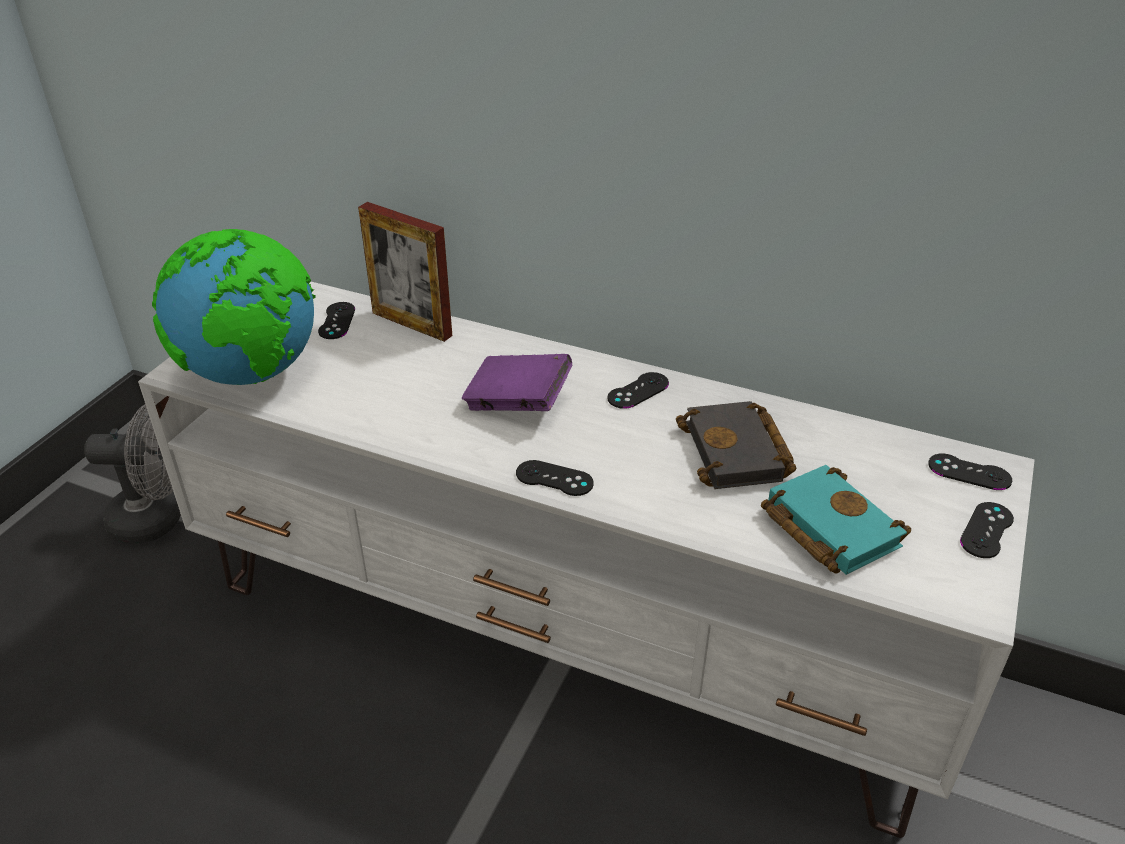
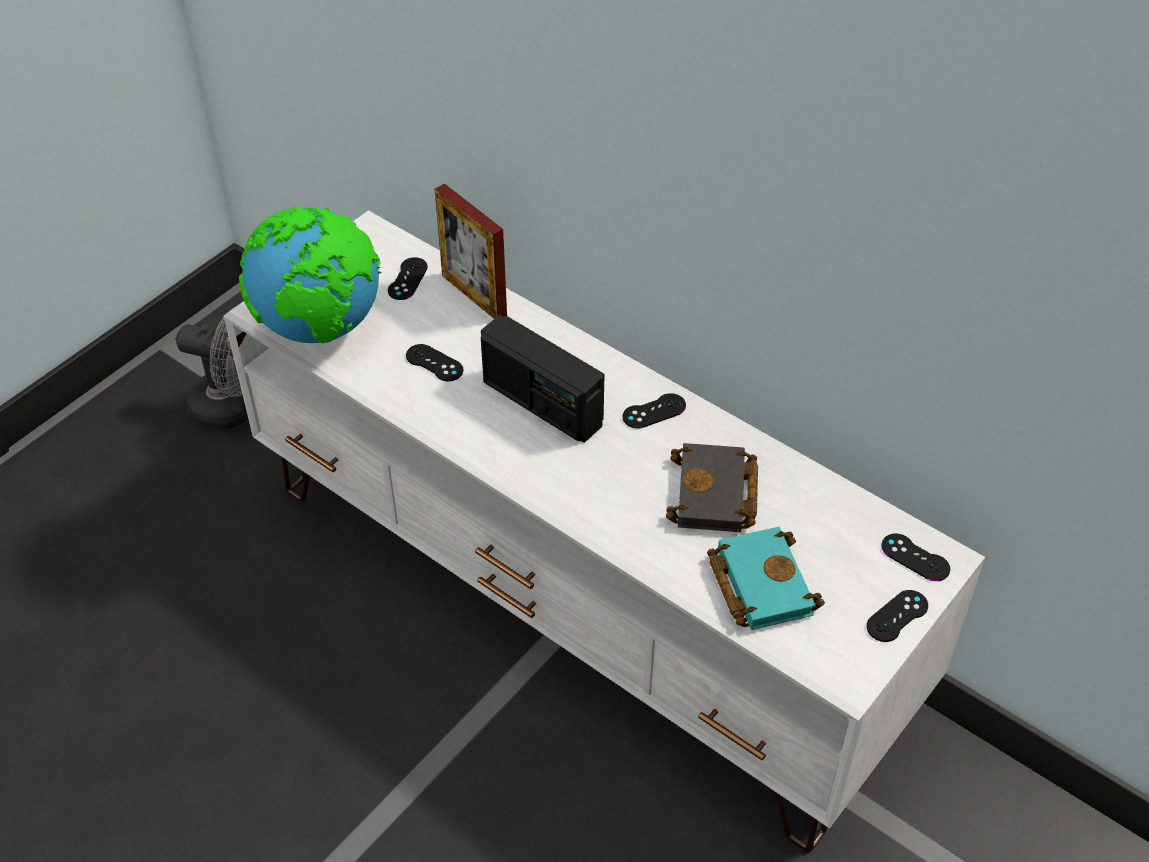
camera: 15 degrees right, 10 degrees up
purple book [462,354,572,411] -> radio [481,315,604,443]
black game controller [516,460,594,496] -> black game controller moved to [406,344,463,381]

